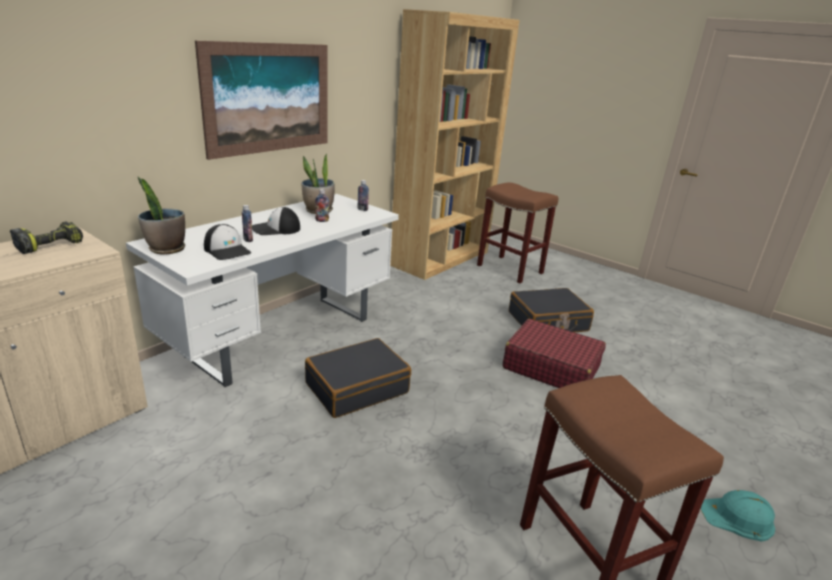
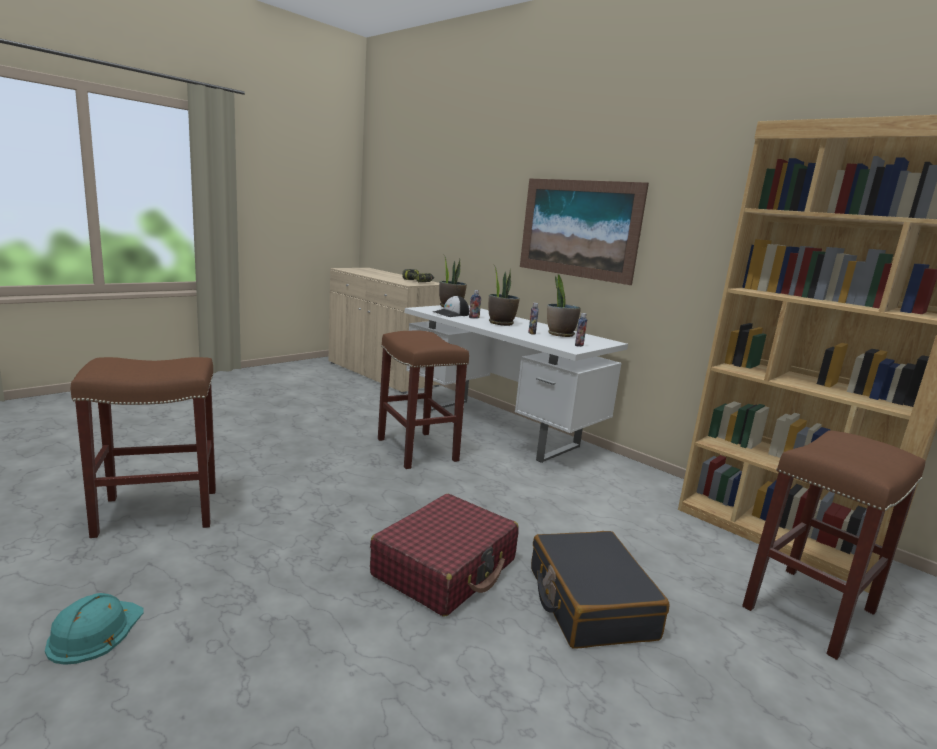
camera: 95 degrees right, 10 degrees down
cap [252,207,300,235] -> potted plant [488,264,520,326]
black suitcase [305,338,411,418] -> brown stool [378,330,469,469]

